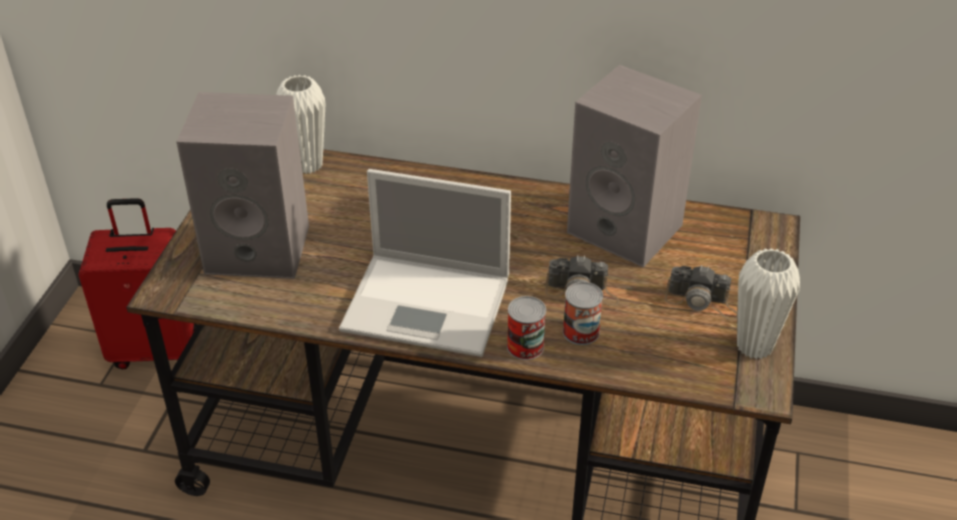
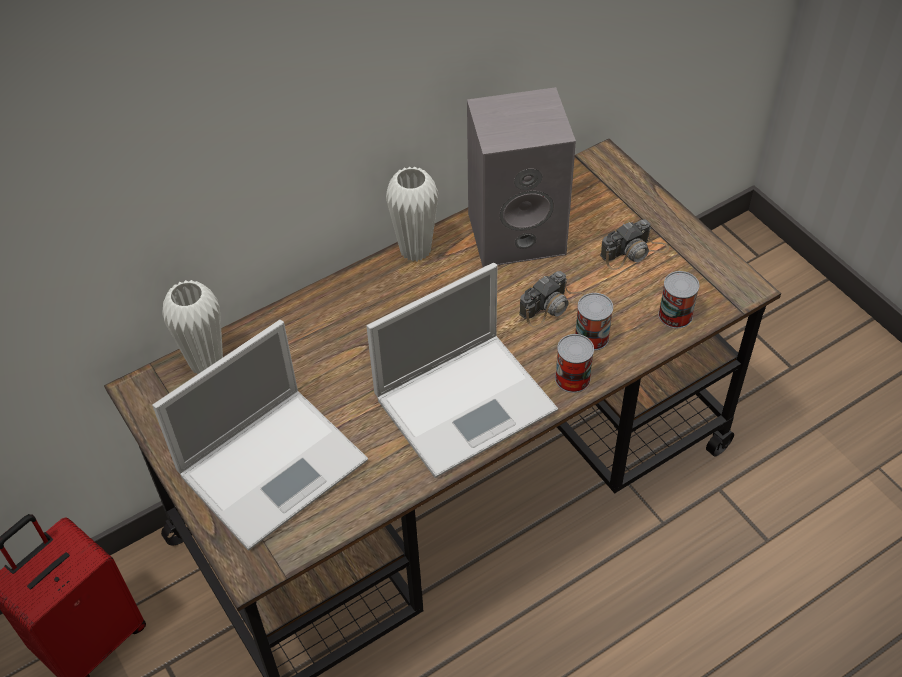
camera: 45 degrees left, 10 degrees up
grey speaker [177,92,309,279] -> laptop [152,320,368,551]
white vase [737,248,800,360] -> white vase moved to [386,166,438,262]
none -> can [658,271,699,328]

